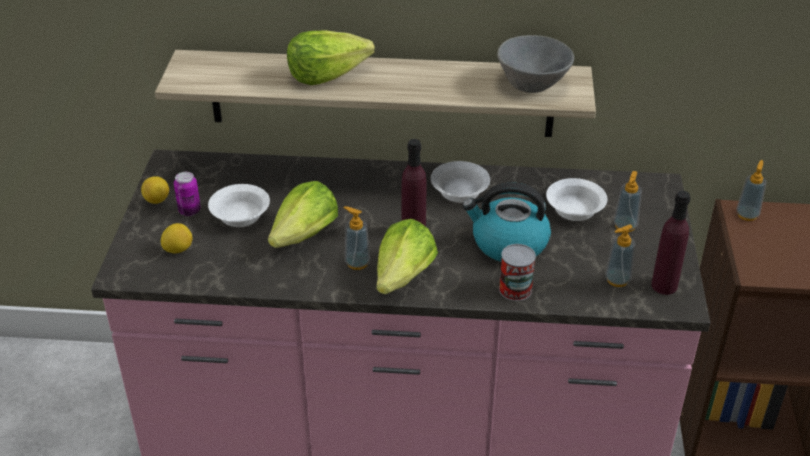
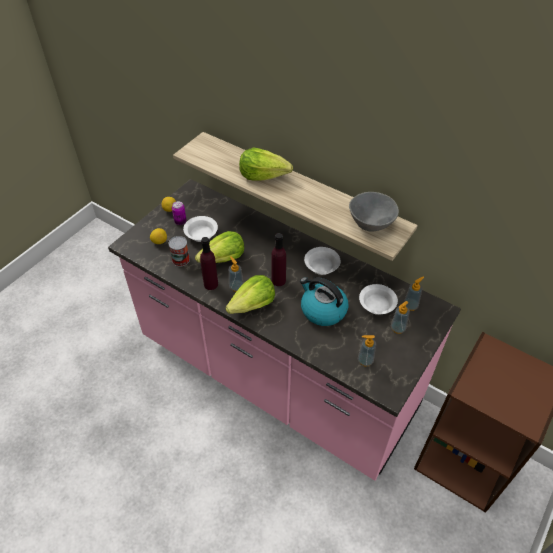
camera: 30 degrees right, 10 degrees up
can [499,244,536,301] -> can moved to [169,236,190,267]
purple bottle [651,191,690,295] -> purple bottle moved to [200,237,218,290]
soap dispenser [736,160,766,221] -> soap dispenser moved to [404,277,424,311]

